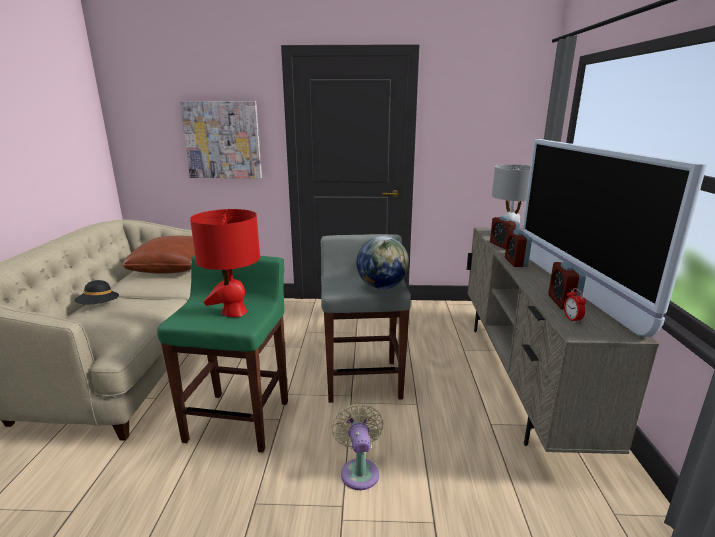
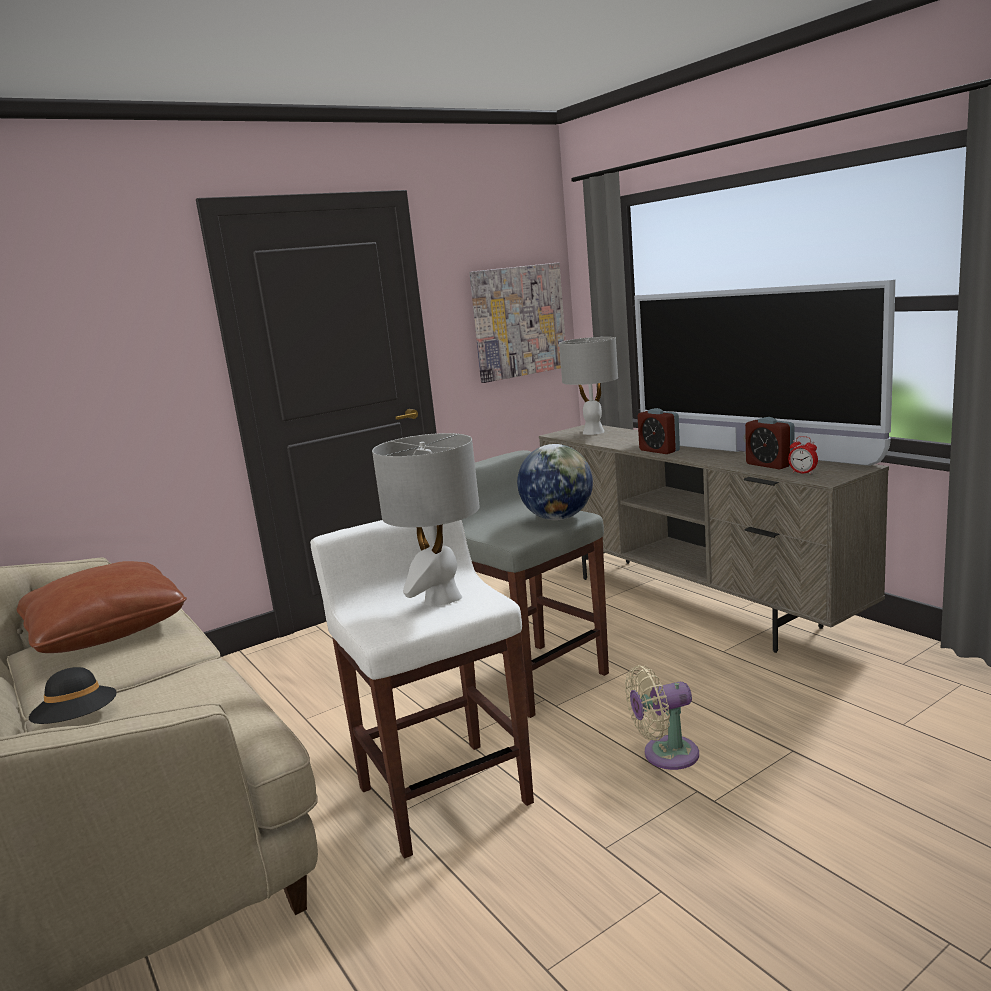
camera: 35 degrees left, 5 degrees down
green stool [157,255,288,453] -> white stool [310,520,534,859]
picture [180,101,262,178] -> picture moved to [469,262,566,383]
red table lamp [190,209,260,317] -> grey table lamp [372,433,480,606]
beige fan [332,403,384,490] -> beige fan turned 60 degrees counterclockwise [625,665,699,770]
alarm clock [490,216,520,250] -> none

